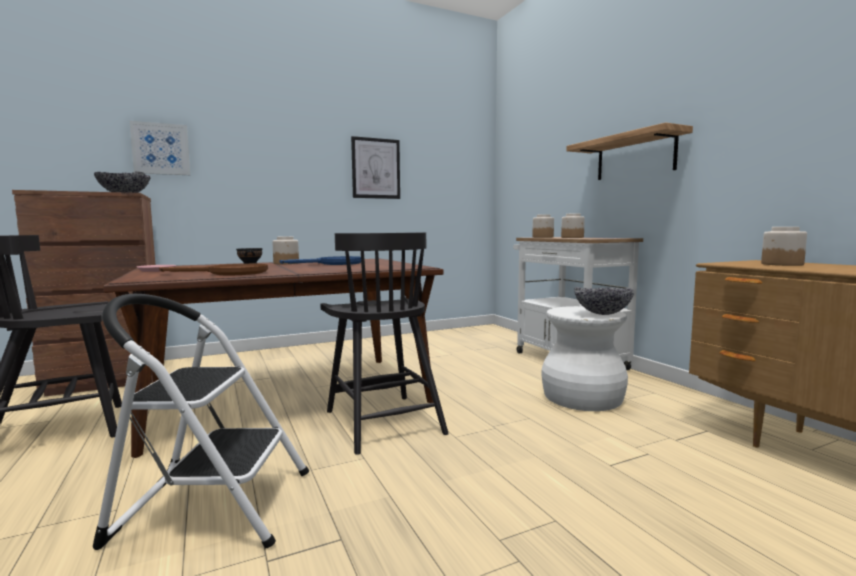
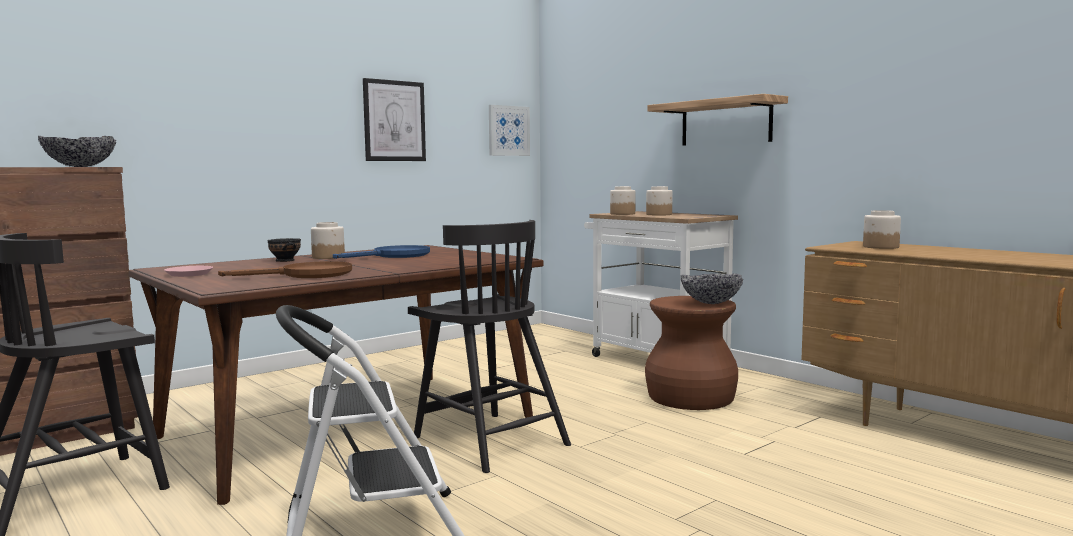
camera: 15 degrees left, 0 degrees up
picture [130,121,190,175] -> picture moved to [489,105,530,156]
white stool [541,306,628,411] -> brown stool [645,296,738,410]

